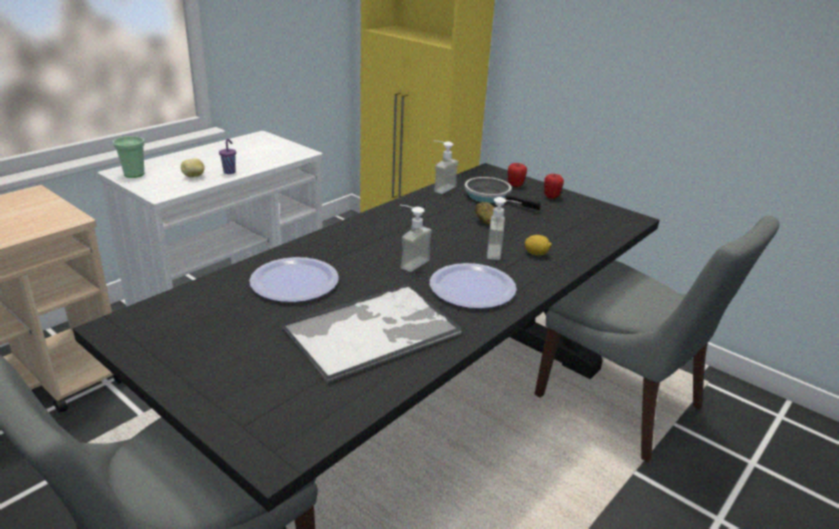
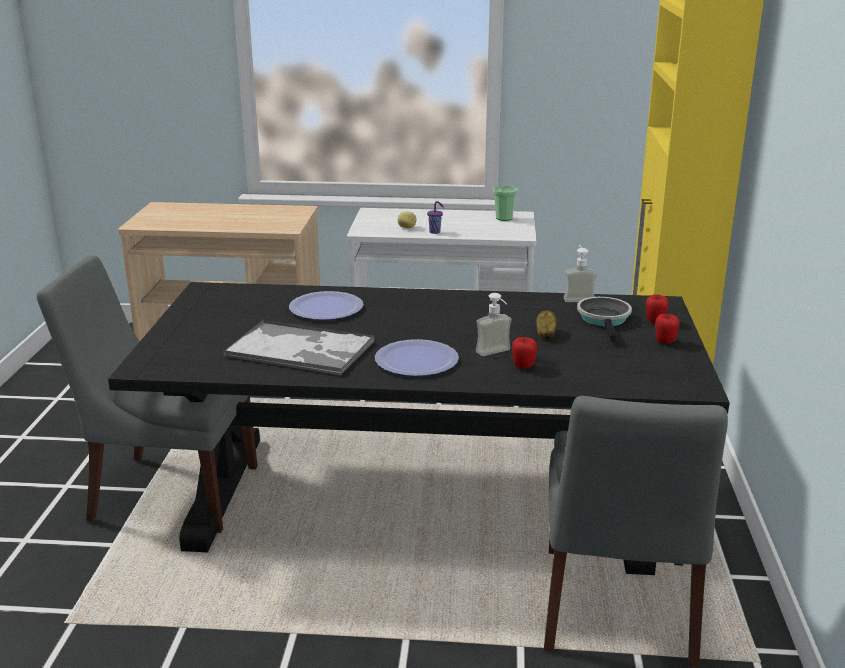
camera: 55 degrees right, 5 degrees down
cup [113,136,145,178] -> cup moved to [493,186,518,221]
soap dispenser [400,205,432,272] -> none
lemon [525,235,552,255] -> apple [512,337,537,369]

